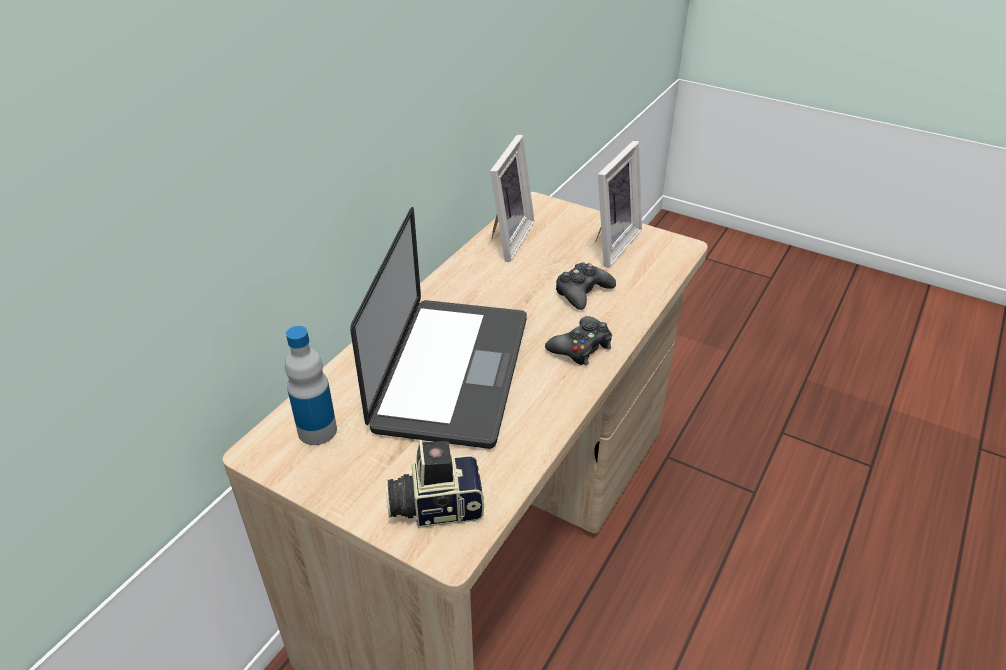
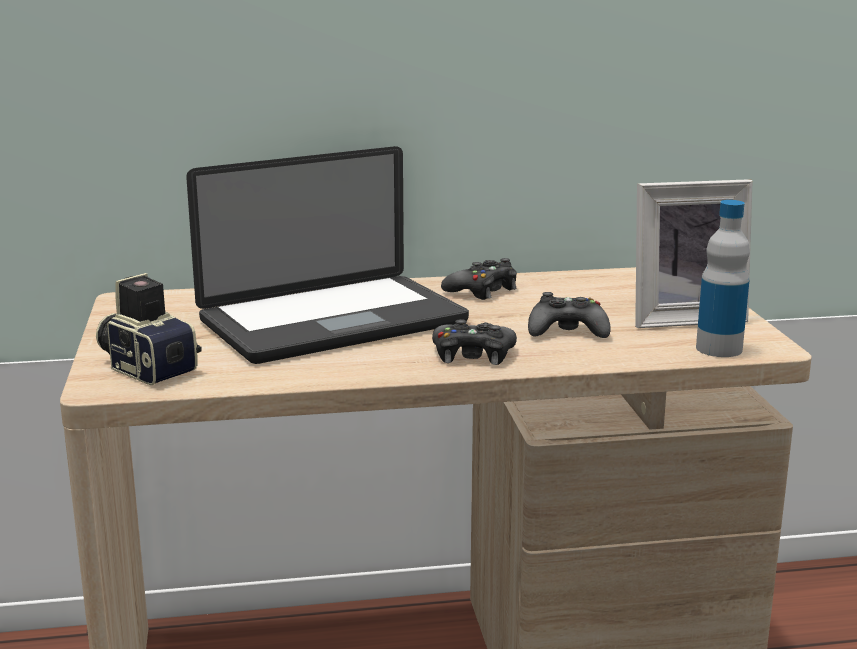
camera: 50 degrees right, 20 degrees down
bottle [285,326,337,445] -> bottle moved to [696,200,750,357]
picture frame [490,135,535,262] -> none
none -> black game controller [441,258,517,300]

